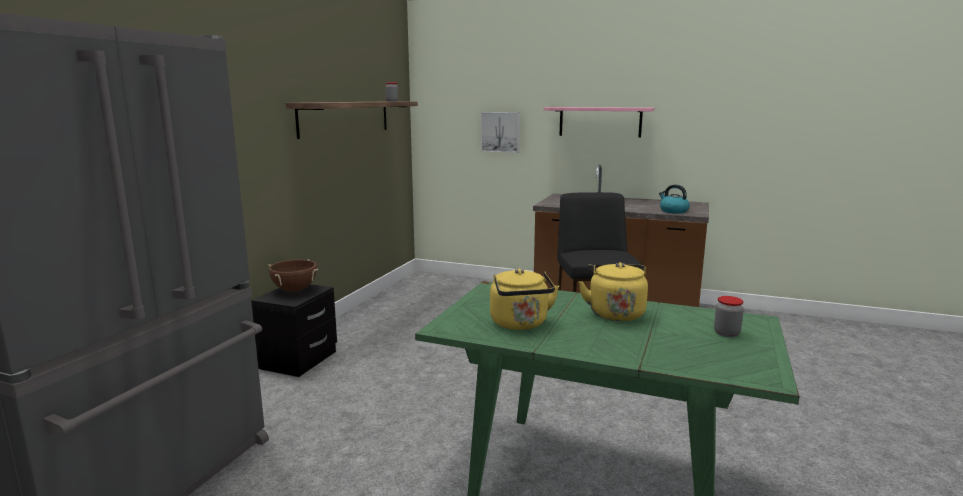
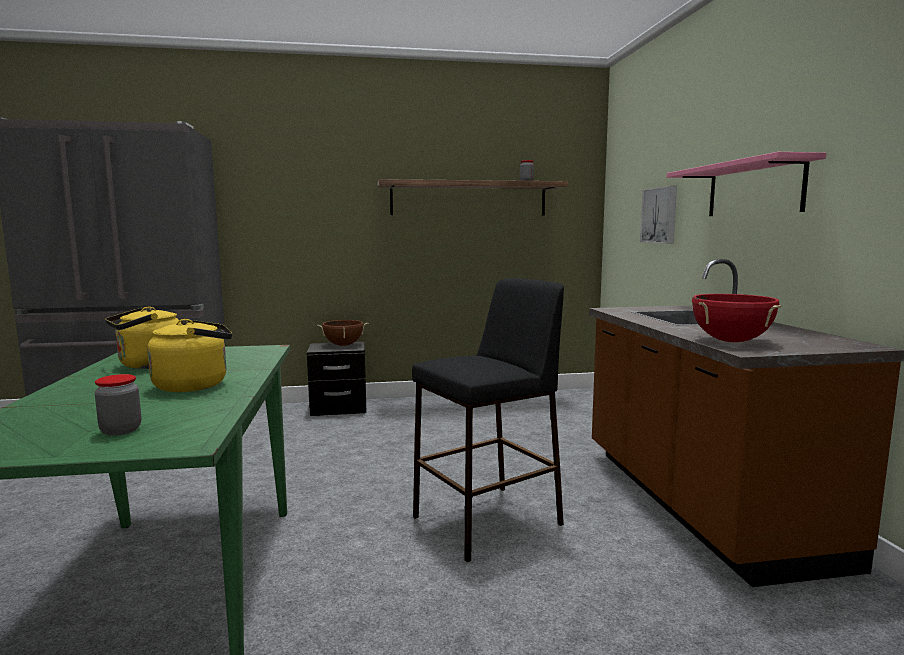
camera: 60 degrees right, 5 degrees down
kettle [659,185,690,214] -> red cooking pot [692,294,781,342]

